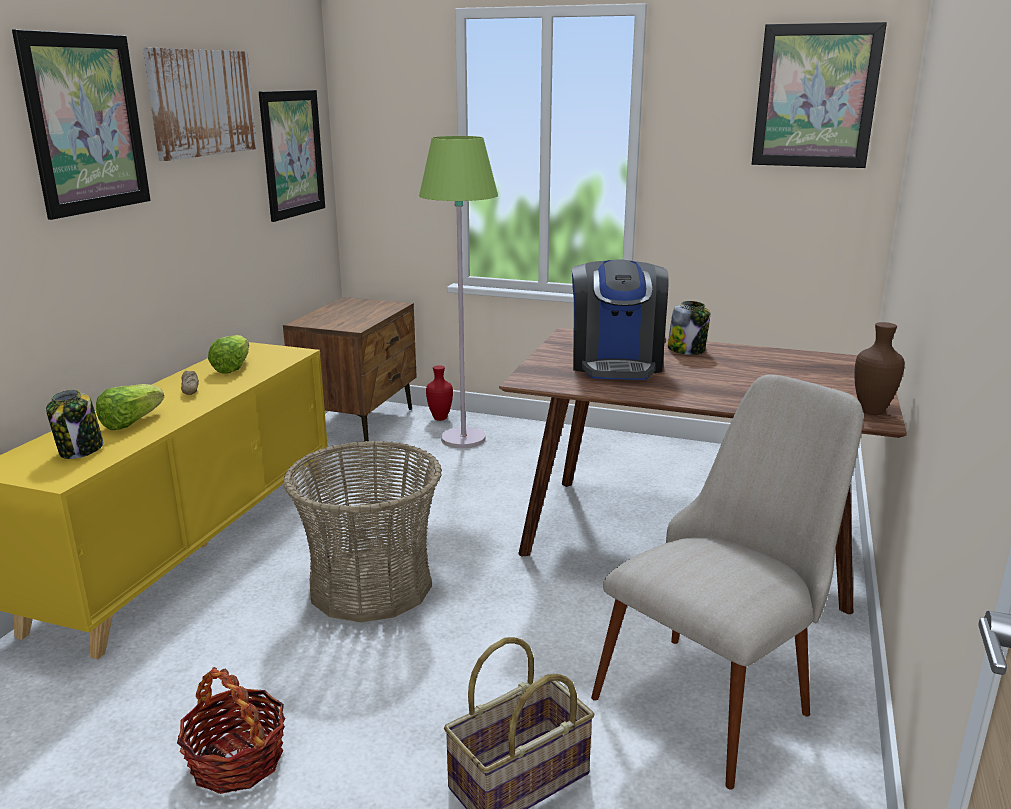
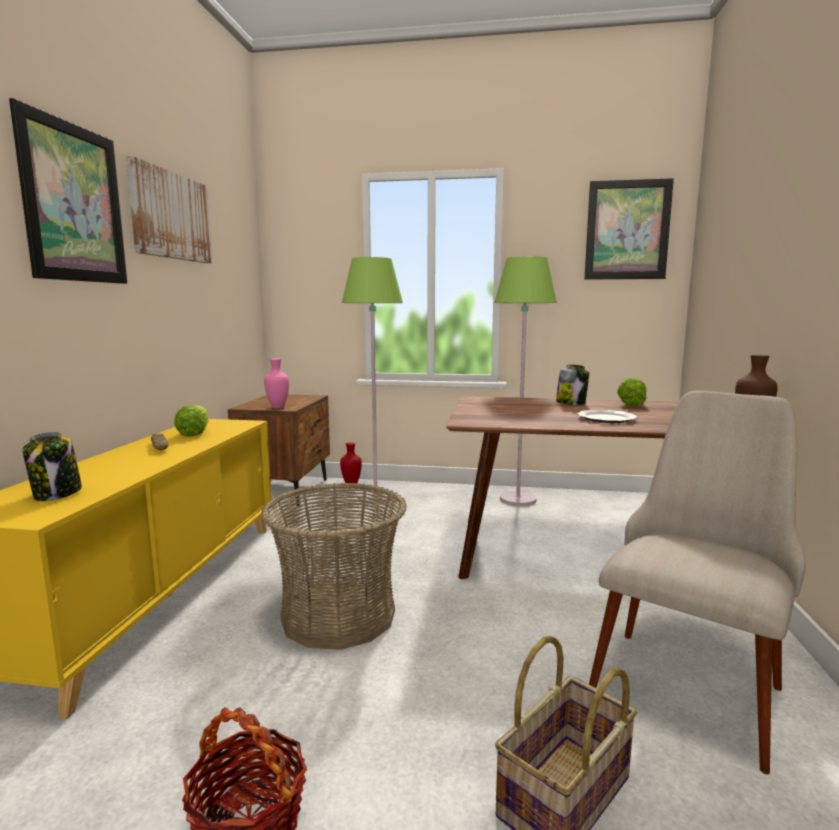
camera: 10 degrees left, 10 degrees down
lettuce [96,384,164,430] -> lettuce moved to [617,377,647,406]
picture [259,90,325,222] -> none
coffee machine [572,260,669,380] -> none
none -> pink vase [264,358,289,409]
none -> green floor lamp [494,256,557,506]
none -> plate [577,410,637,423]

